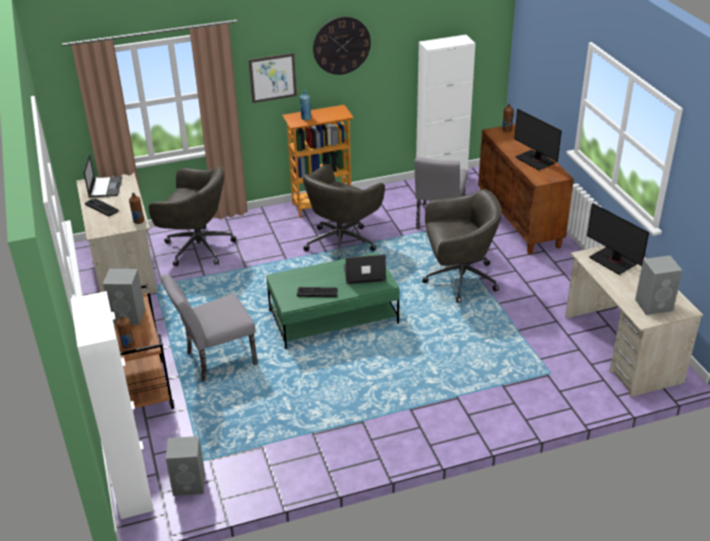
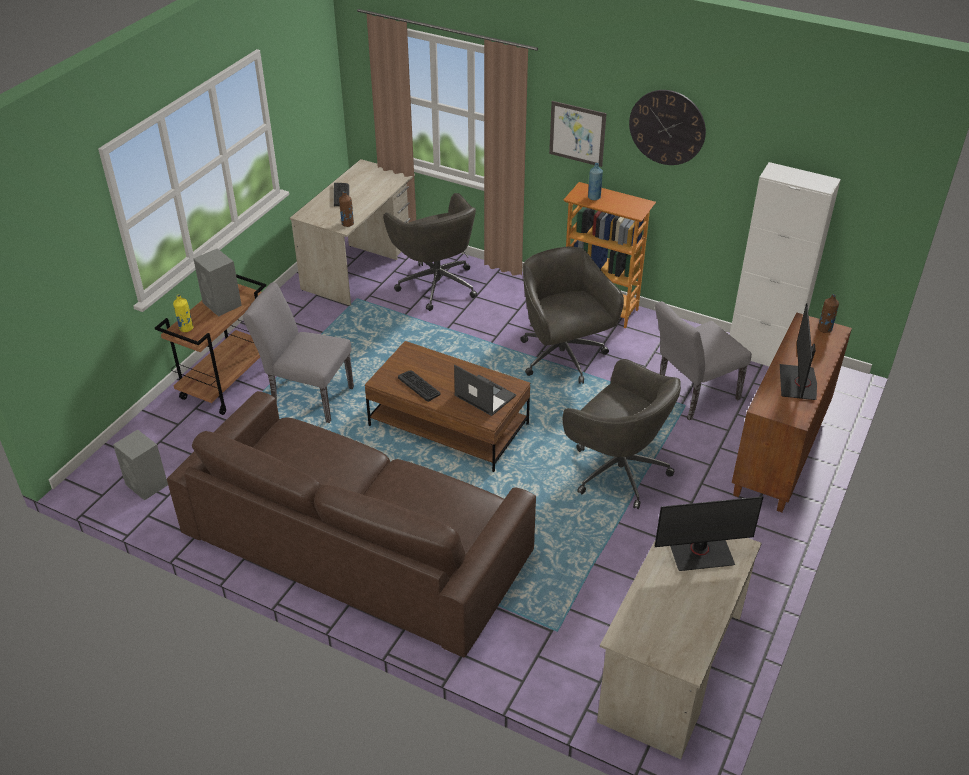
camera: 45 degrees right, 5 degrees up
white cabinet [71,291,154,519] -> none
laptop [83,154,122,198] -> none
brown bottle [117,314,135,349] -> yellow bottle [173,294,194,332]
green coffee table [266,252,399,349] -> brown coffee table [365,341,530,472]
grey office chair [302,164,385,260] -> grey office chair turned 75 degrees clockwise [520,247,624,384]
monitor [587,203,649,275] -> monitor turned 105 degrees counterclockwise [655,496,763,571]
grey speaker [635,255,682,315] -> none
none -> brown sofa [167,391,536,657]

